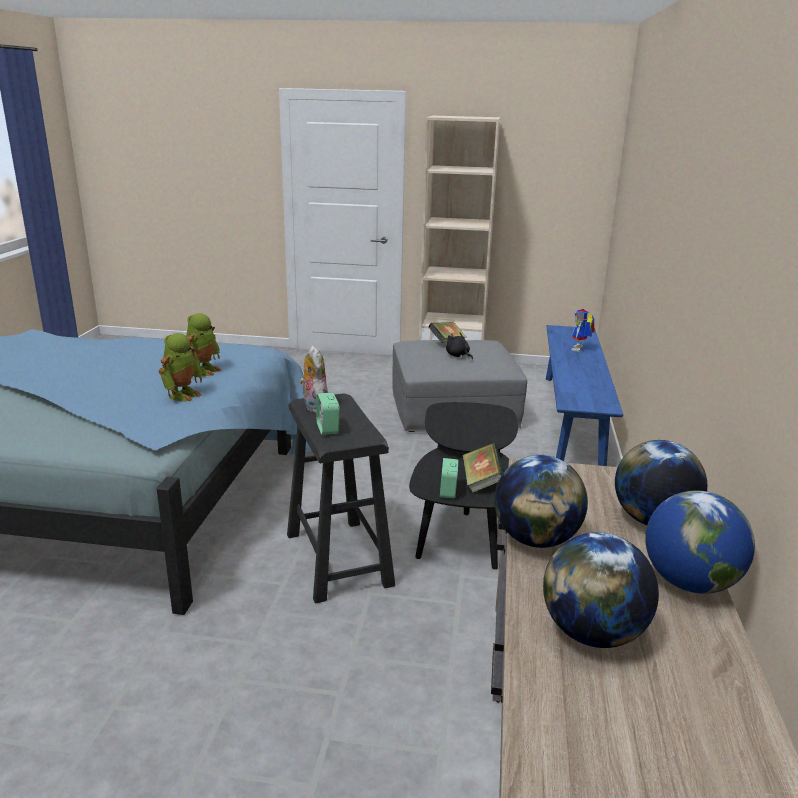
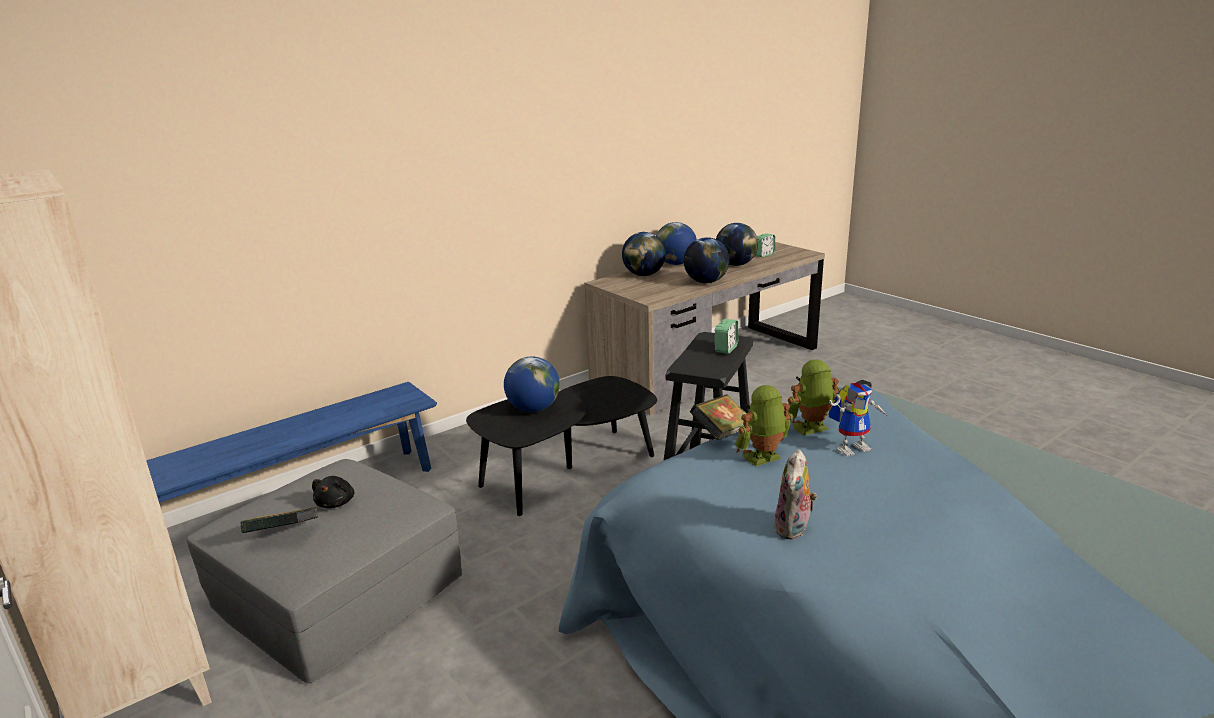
camera: 135 degrees left, 0 degrees up
plush toy [300,346,328,413] -> plush toy moved to [774,449,817,540]
alarm clock [440,458,458,498] -> alarm clock moved to [755,234,775,257]
book [462,443,503,493] -> book moved to [690,394,747,440]
toy robot [571,309,595,352] -> toy robot moved to [829,383,886,457]
none -> globe [504,356,560,412]

